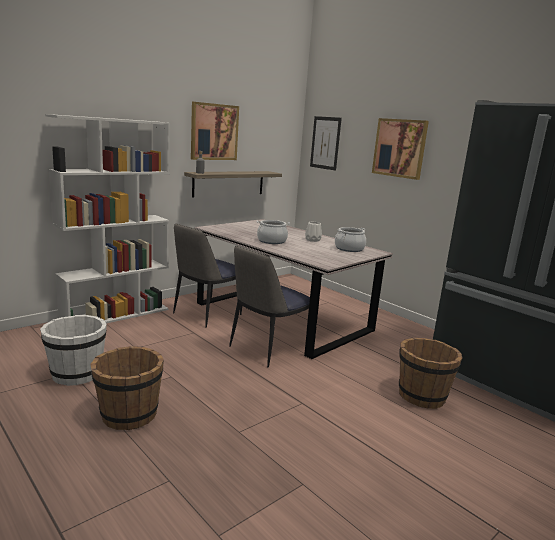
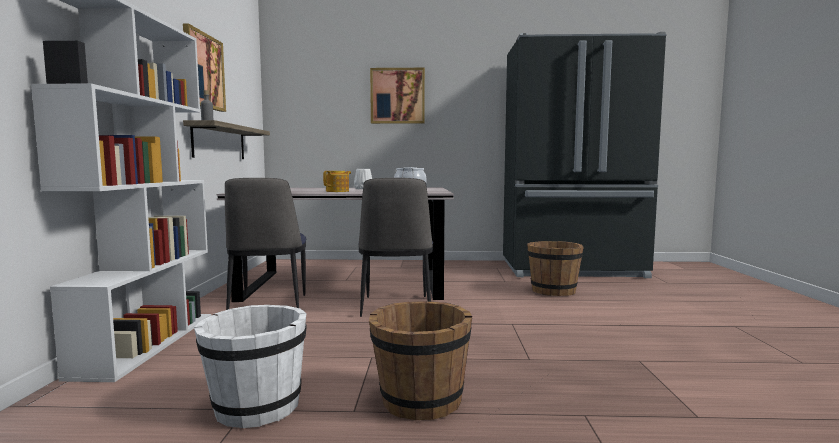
camera: 45 degrees left, 10 degrees down
cooking pot [256,220,290,244] -> teapot [323,171,351,192]
picture [310,116,342,171] -> none

